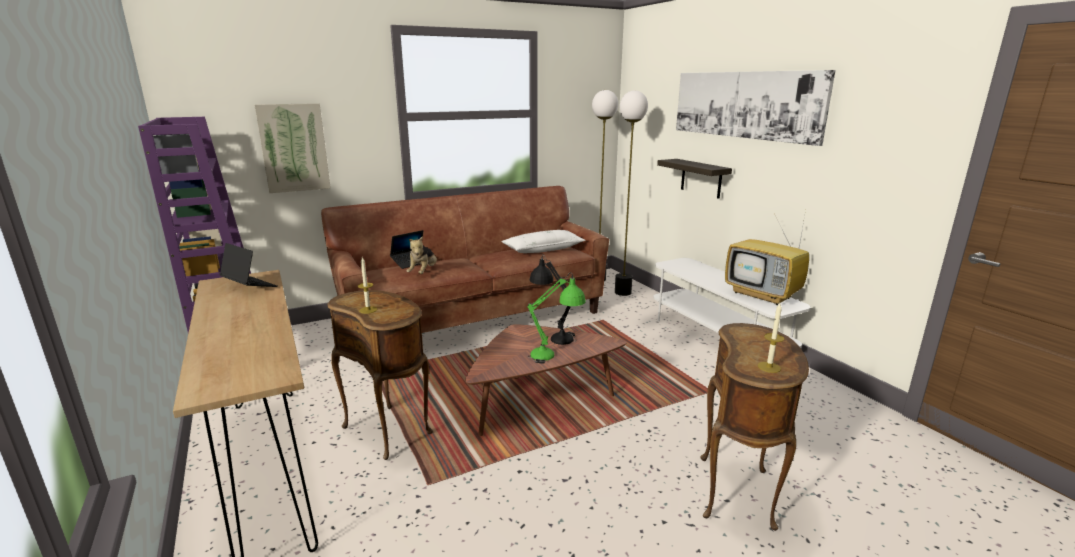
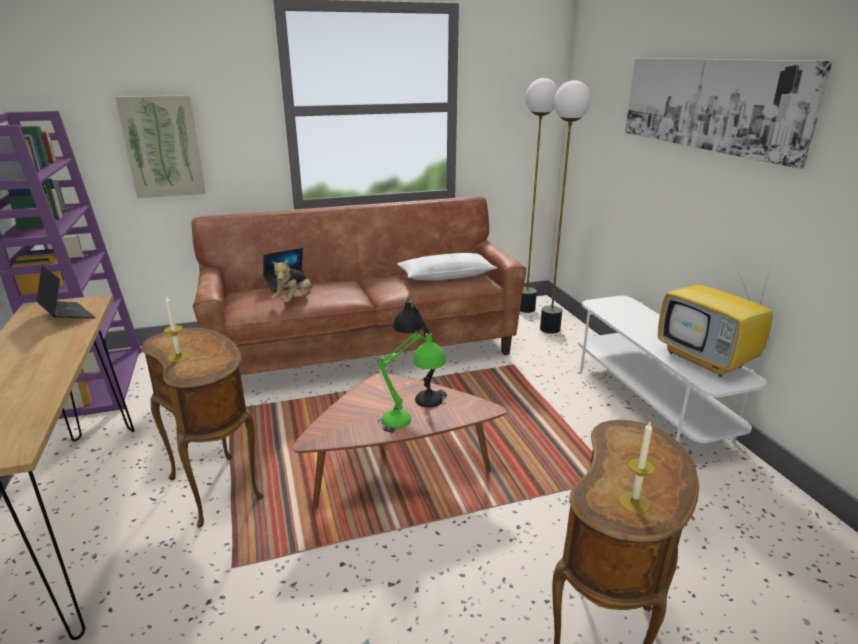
camera: 10 degrees right, 5 degrees up
shelf [657,159,732,199] -> none

